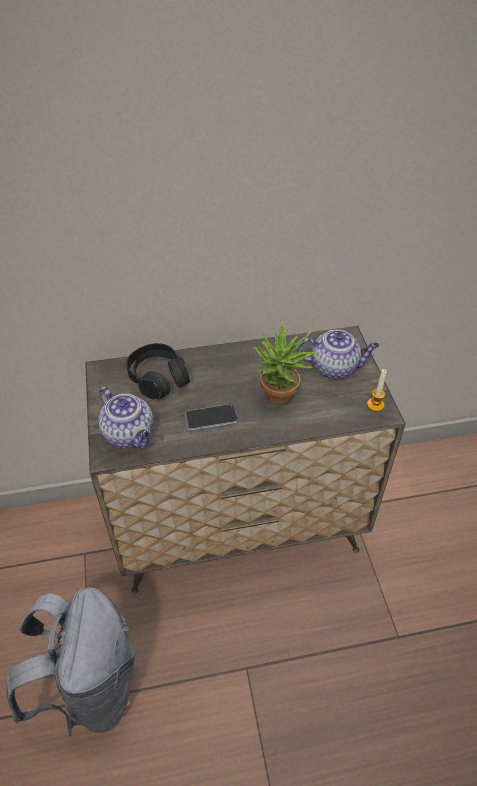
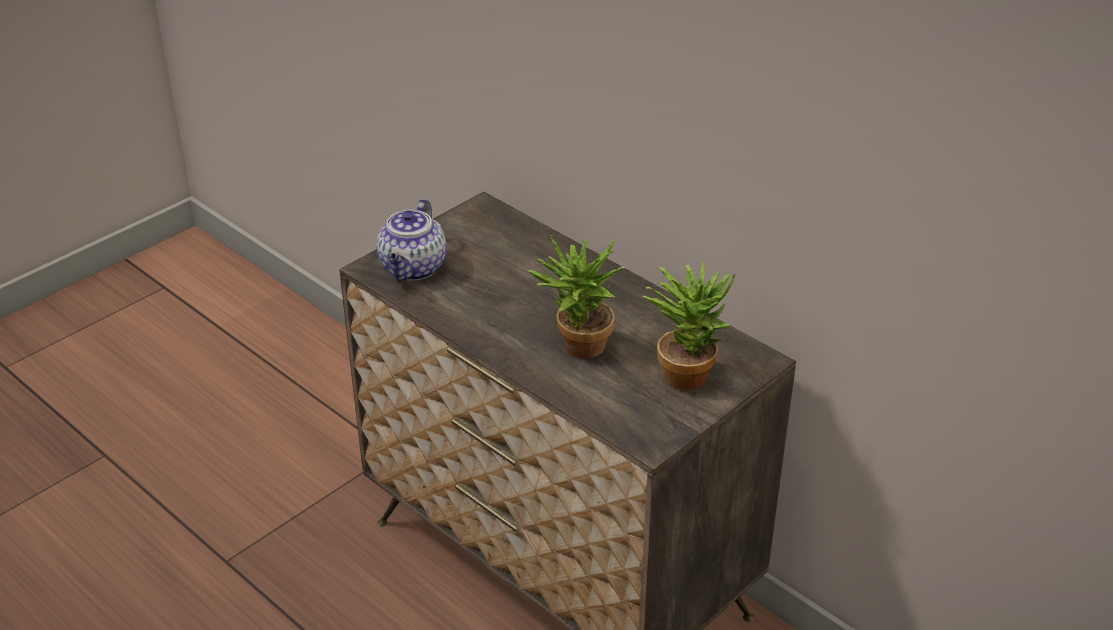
camera: 55 degrees right, 10 degrees down
grey backpack [6,587,135,737] -> none
black headphones [126,343,190,400] -> none
phone [185,404,238,431] -> none
teapot [296,329,379,379] -> potted plant [643,259,736,391]
candle [367,369,387,412] -> none

